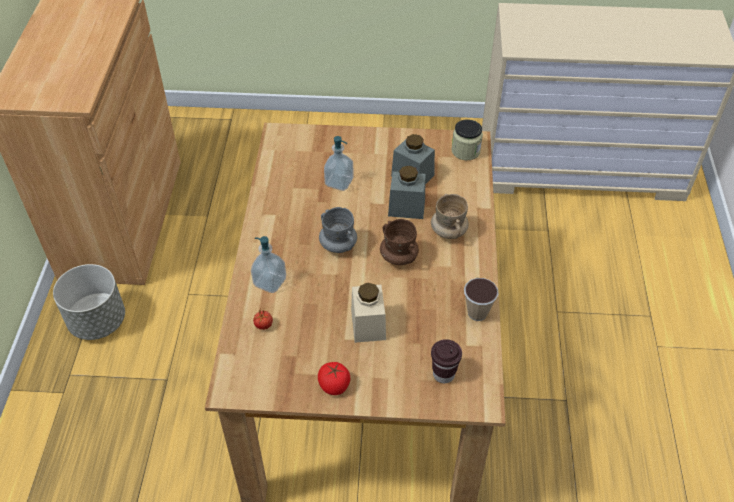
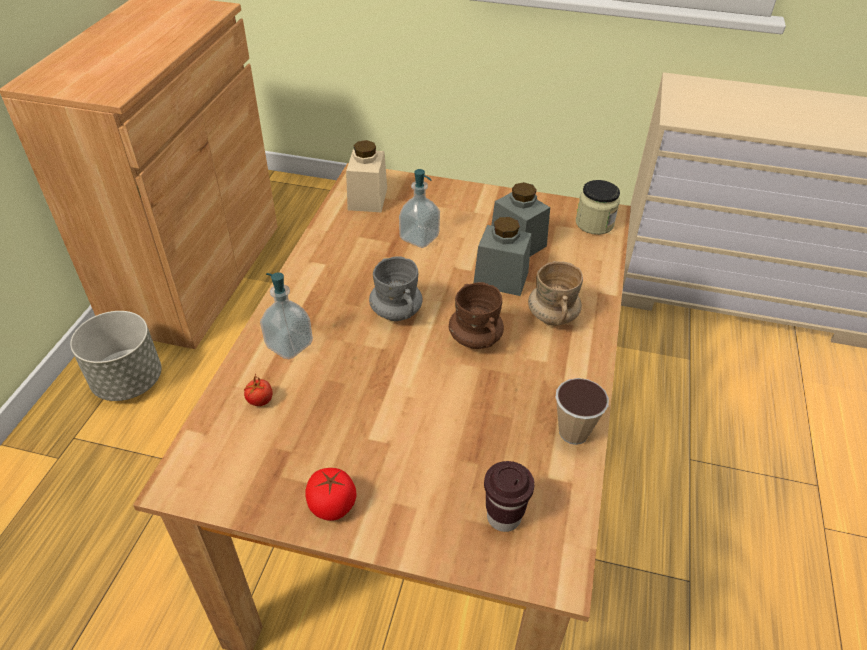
camera: 10 degrees right, 5 degrees down
beige jar [351,283,386,343] -> beige jar moved to [346,140,387,212]

